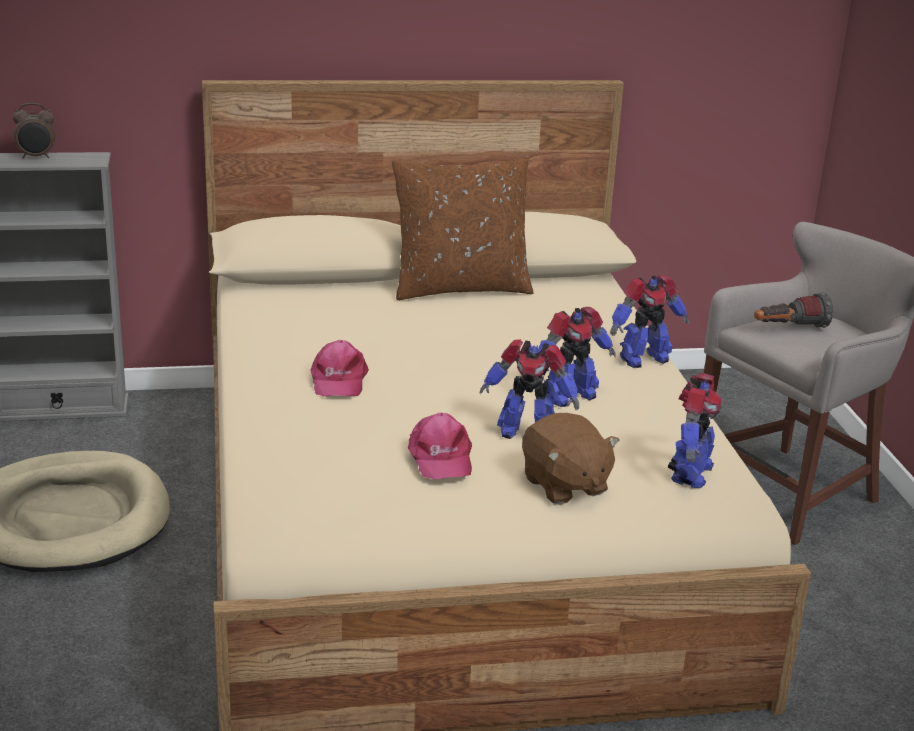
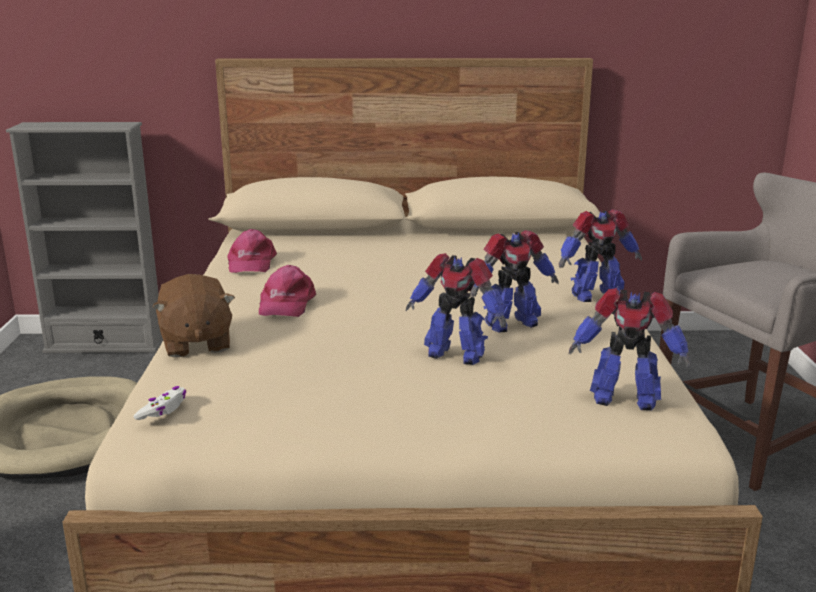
camera: 10 degrees right, 5 degrees down
alarm clock [13,103,55,159] -> none
brown pillow [392,156,534,300] -> none
pink cap [408,413,472,479] -> pink cap moved to [227,229,277,273]
brown plush toy [522,413,620,504] -> brown plush toy moved to [152,274,235,358]
toy robot [668,373,722,488] -> toy robot turned 75 degrees clockwise [569,288,691,410]
flashlight [754,292,833,328] -> none
none -> white game controller [134,386,186,420]

